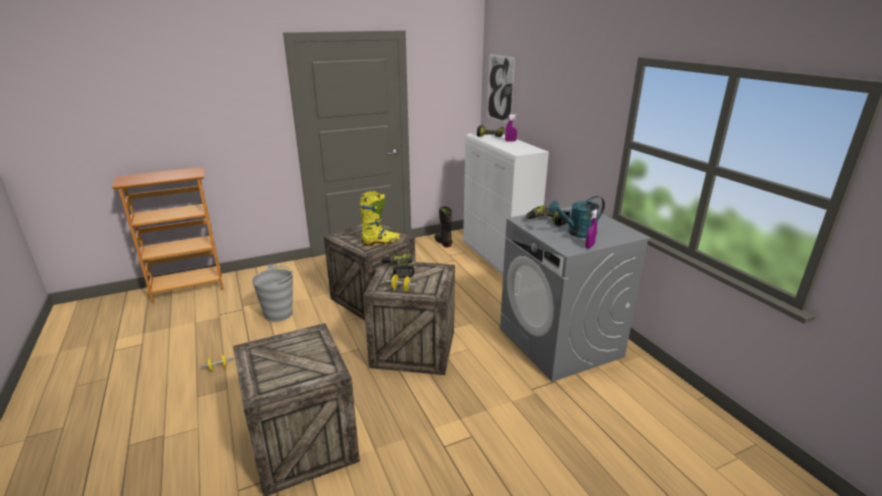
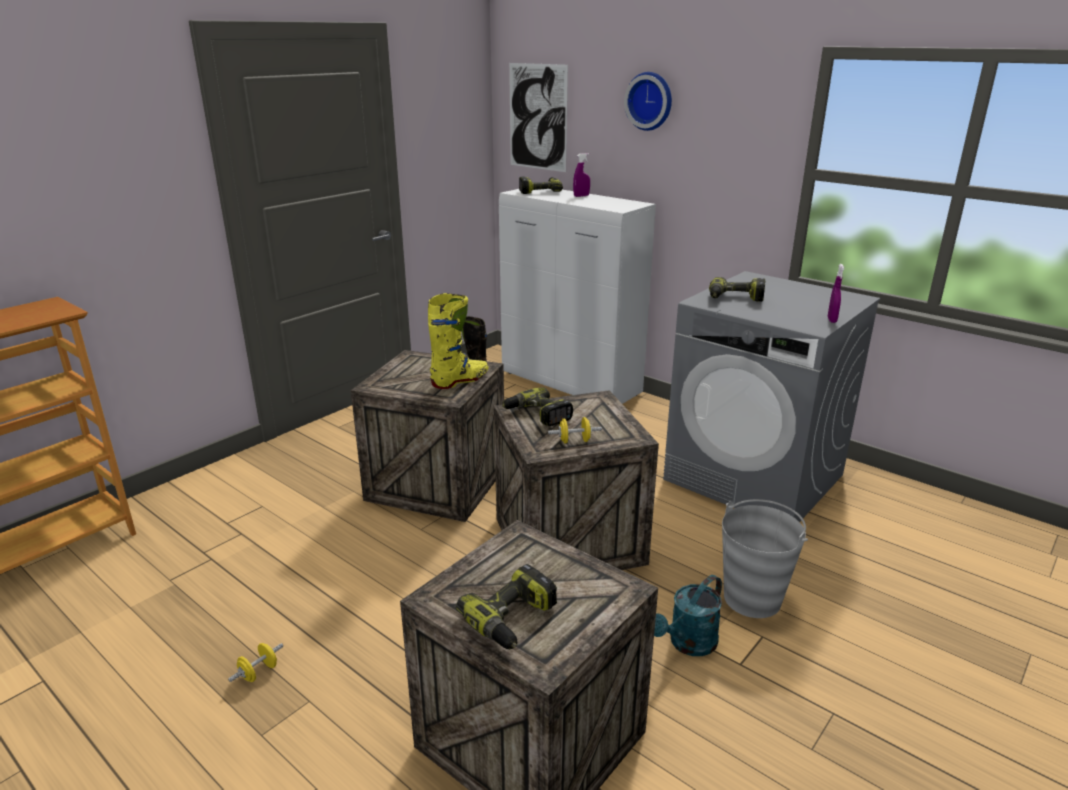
camera: 25 degrees left, 0 degrees up
grey bucket [252,264,293,322] -> grey bucket moved to [722,499,808,618]
turquoise watering can [549,196,605,238] -> turquoise watering can moved to [654,575,722,656]
none -> power drill [456,564,557,649]
none -> wall clock [624,72,672,131]

